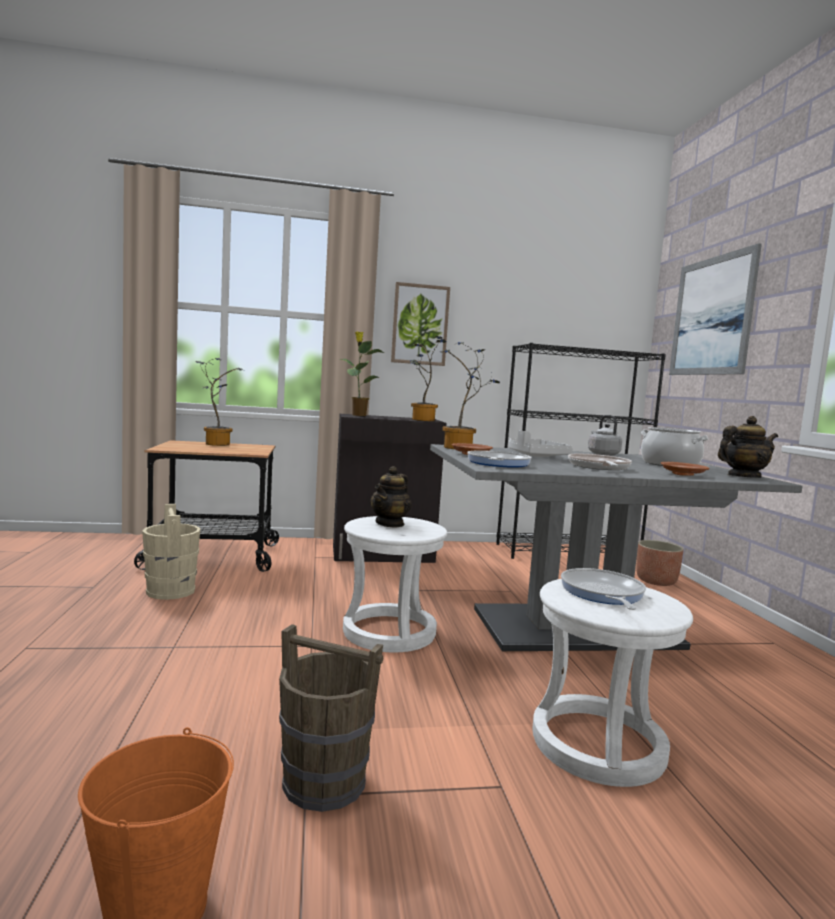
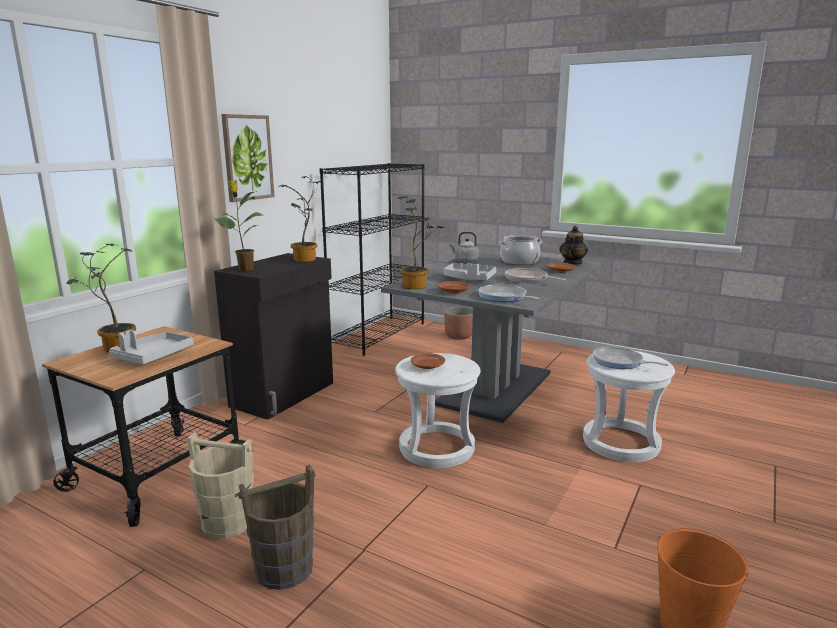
camera: 50 degrees left, 10 degrees up
brown bucket [279,624,383,812] -> brown bucket moved to [238,465,315,590]
teapot [371,466,412,528] -> brown plate [411,353,445,369]
picture [669,243,762,375] -> none
none -> grey tray [109,330,194,364]

